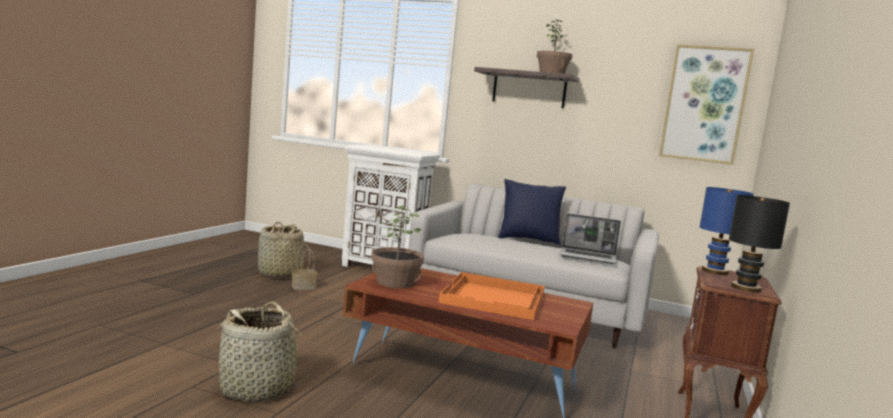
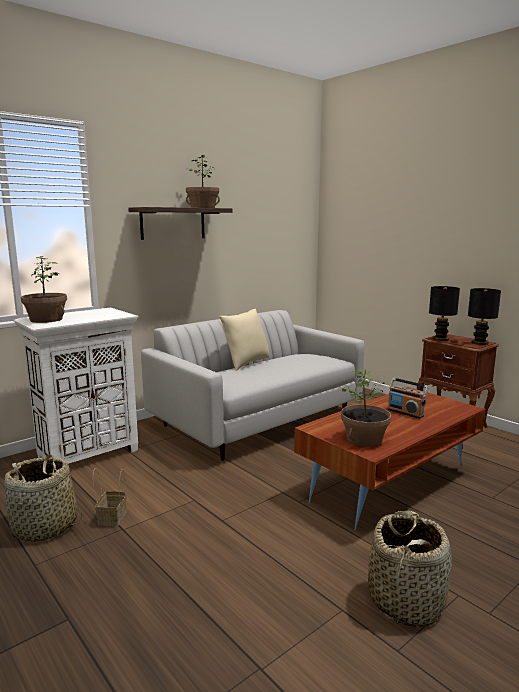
camera: 60 degrees left, 5 degrees up
orange tray [439,272,544,320] -> radio [388,378,429,419]
blue pillow [498,179,566,245] -> beige pillow [219,309,270,371]
laptop [560,213,621,264] -> none
picture [659,44,754,165] -> none
blue table lamp [700,187,753,275] -> black table lamp [429,286,460,341]
none -> potted plant [21,256,67,323]

